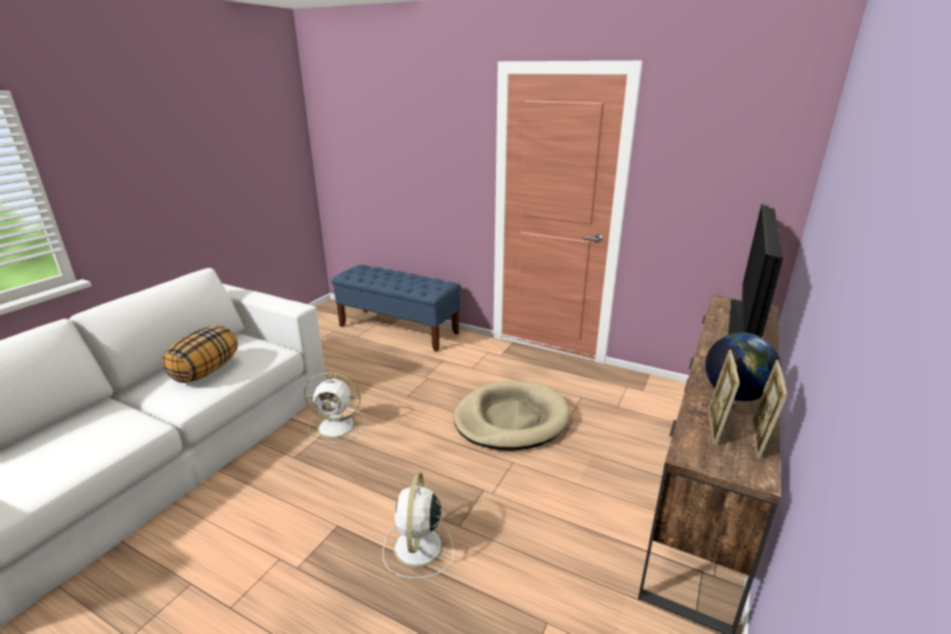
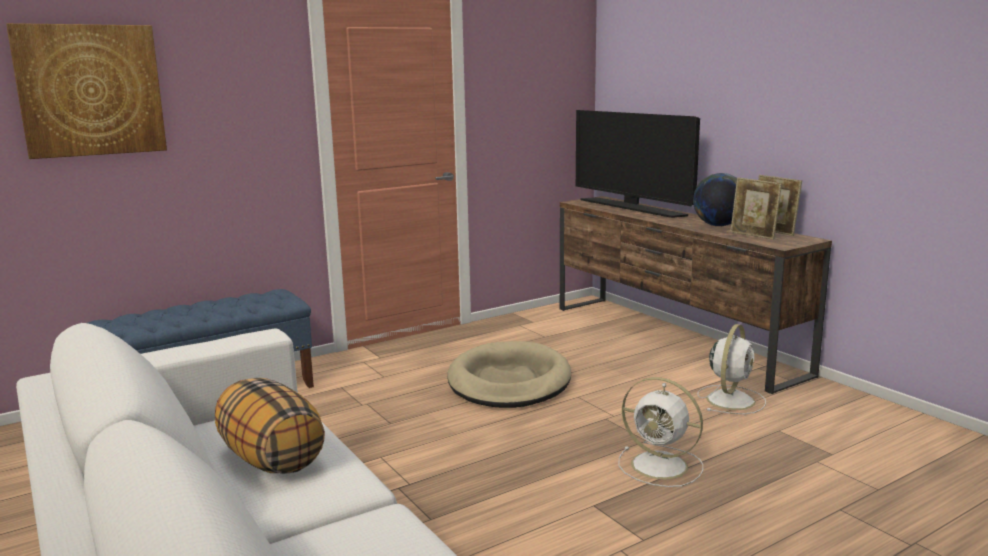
camera: 60 degrees left, 10 degrees down
white fan [304,372,365,443] -> white fan moved to [697,324,766,414]
none -> picture [6,23,167,159]

